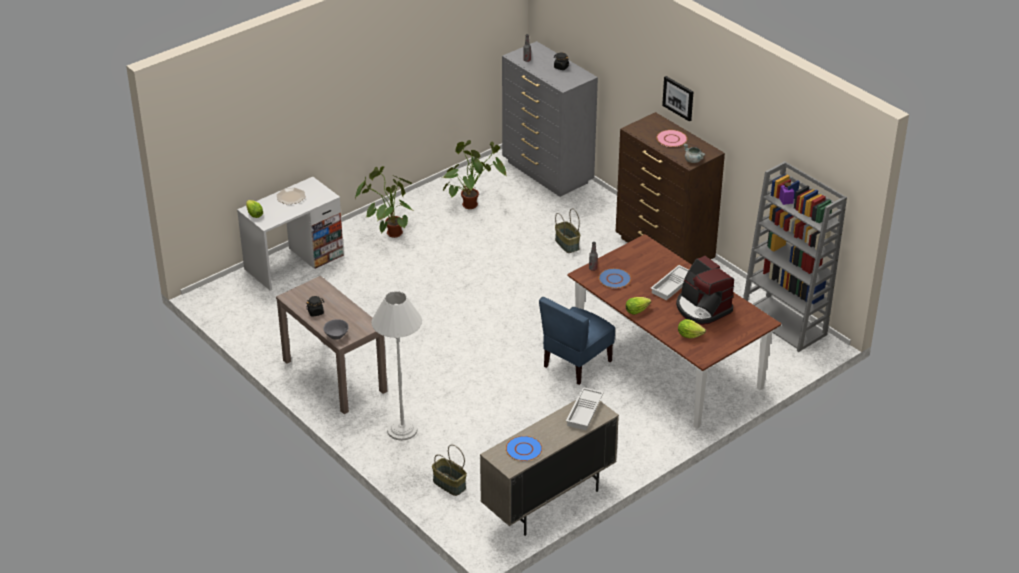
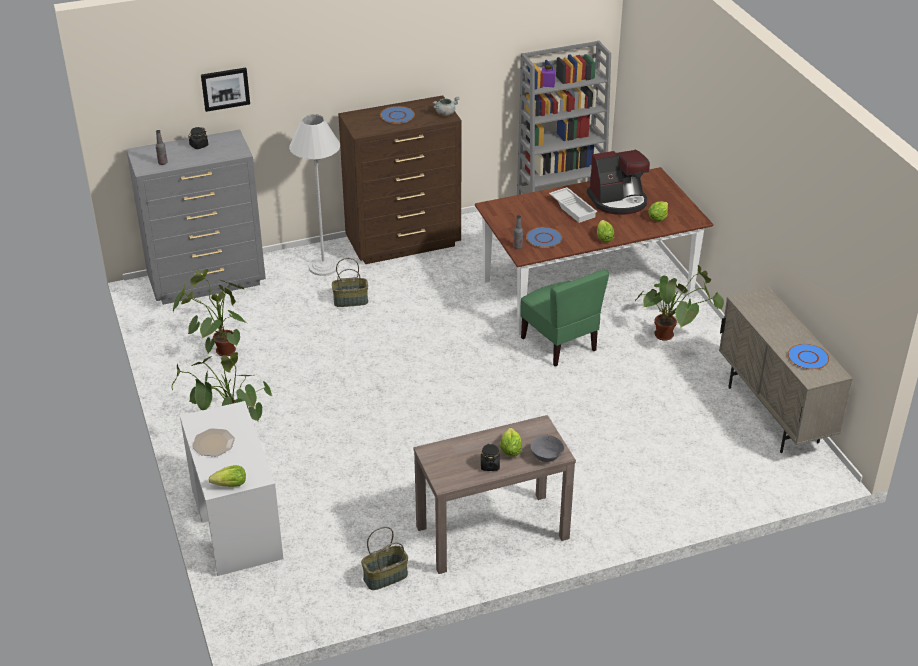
camera: 70 degrees left, 0 degrees up
white floor lamp [372,291,422,441] -> white floor lamp moved to [289,114,340,276]
basket [432,445,467,496] -> basket moved to [361,527,408,590]
blue chair [539,297,615,385] -> green chair [520,269,609,366]
white tray [566,387,604,430] -> none
pink plate [656,130,687,147] -> blue plate [380,106,415,124]
picture [662,76,693,121] -> picture moved to [201,67,250,112]
none -> lettuce [500,428,522,457]
none -> potted plant [635,265,724,341]

